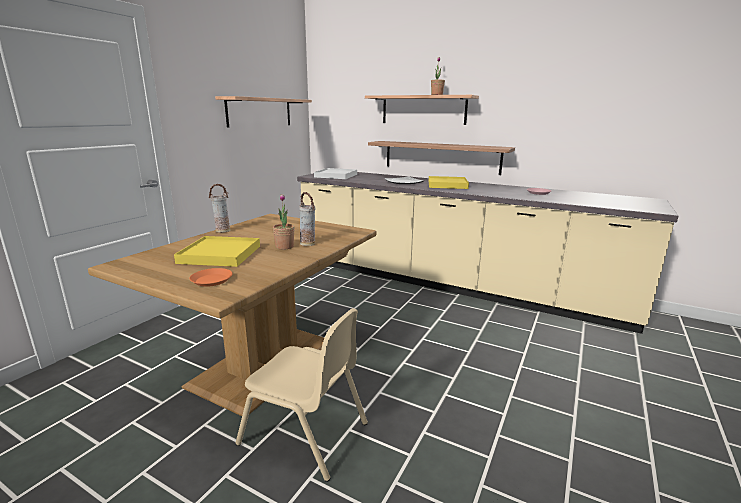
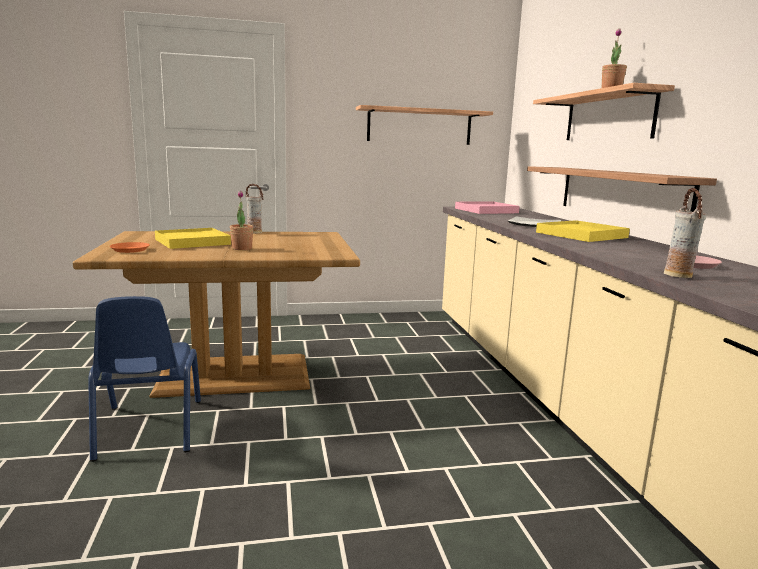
camera: 50 degrees right, 5 degrees down
beige chair [235,308,368,482] -> blue chair [88,296,201,462]
vase [299,192,315,246] -> vase moved to [664,188,707,278]
white tray [314,168,357,179] -> pink tray [455,201,520,214]

